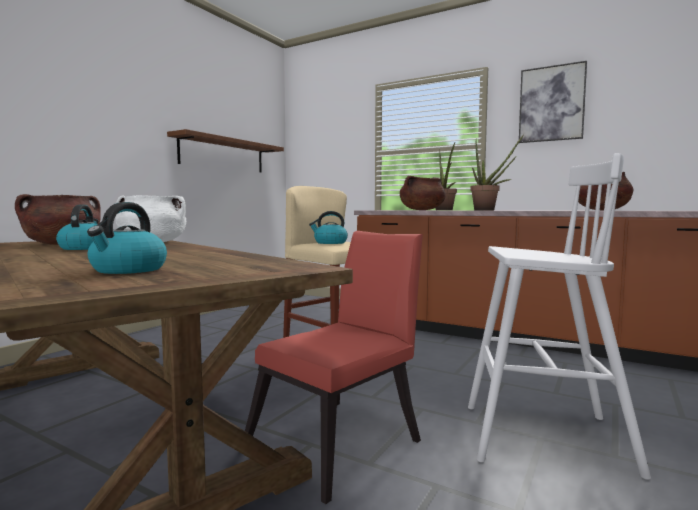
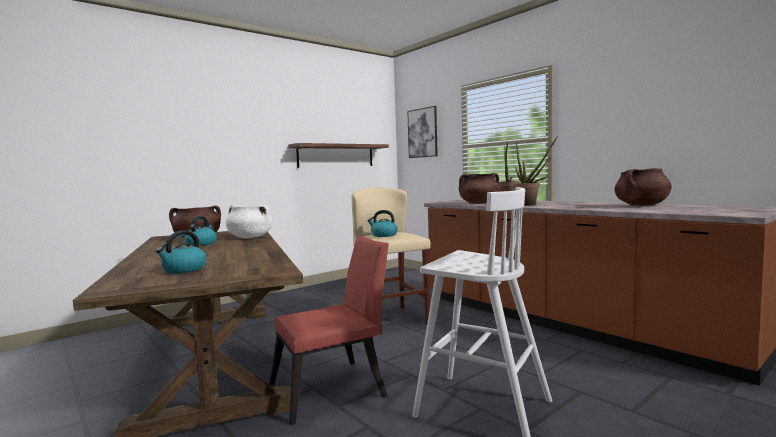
camera: 20 degrees right, 0 degrees up
picture [519,61,587,143] -> picture moved to [407,106,438,158]

